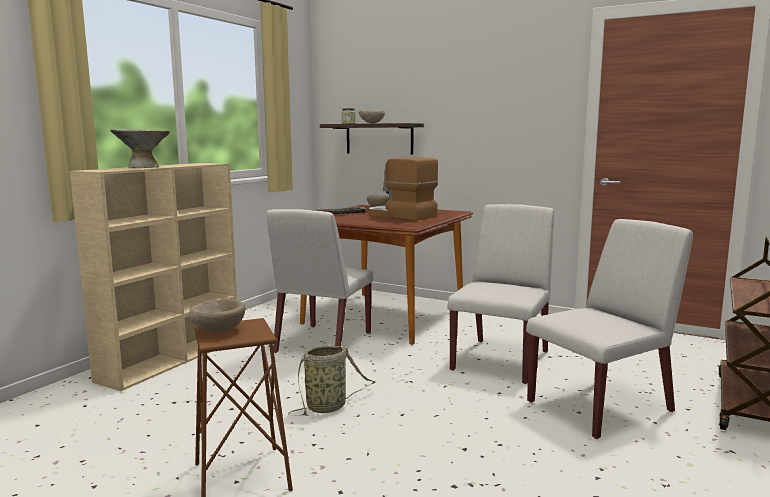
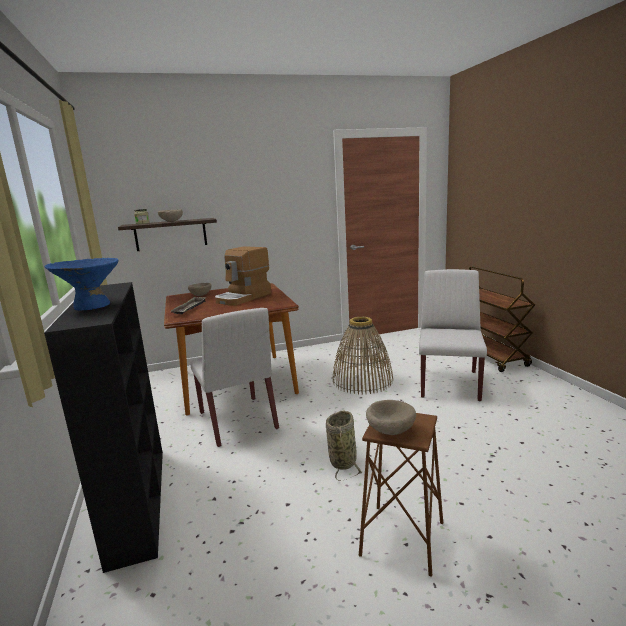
camera: 45 degrees left, 5 degrees up
beige bookcase [70,163,237,391] -> black bookcase [44,282,163,573]
grey bowl [110,129,170,168] -> blue bowl [44,258,119,310]
coffee machine [369,157,438,221] -> coffee machine turned 45 degrees counterclockwise [215,246,271,306]
white chair [447,204,554,384] -> basket [332,317,393,395]

